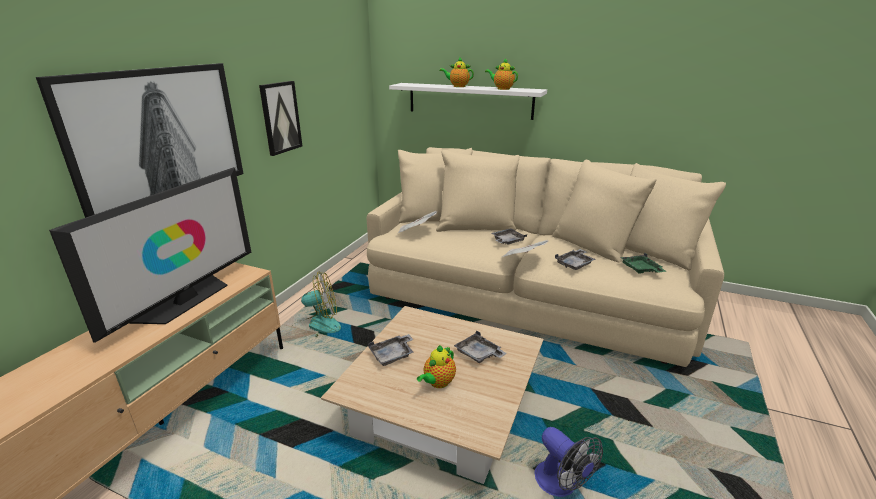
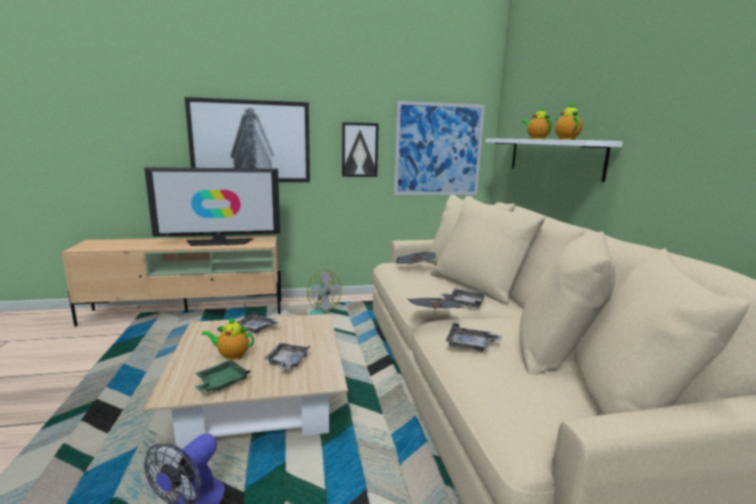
camera: 55 degrees right, 10 degrees down
green tray [621,253,666,274] -> green tray moved to [195,360,250,392]
none -> picture [394,101,485,195]

